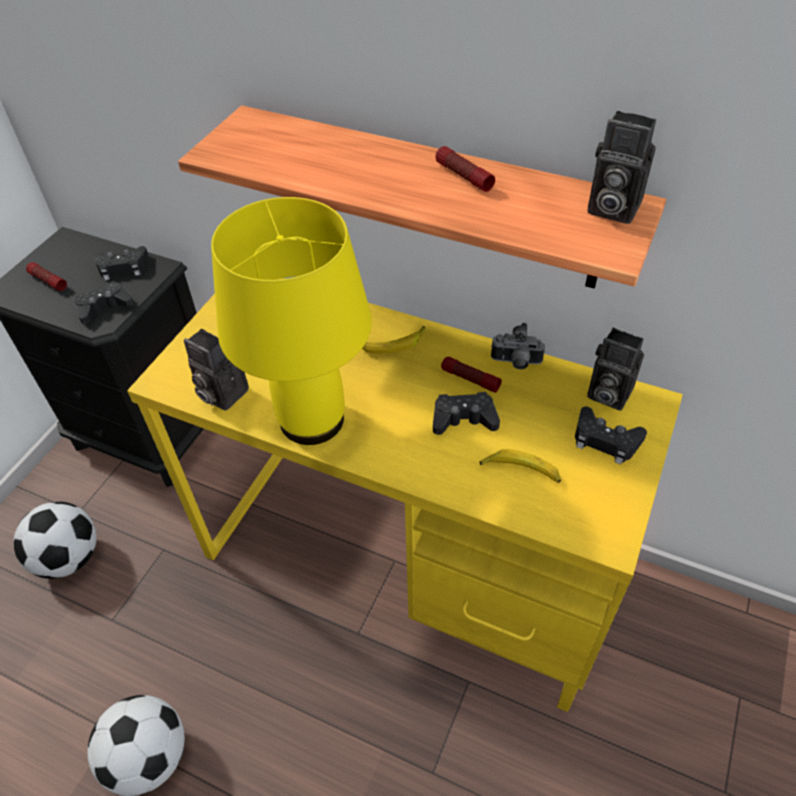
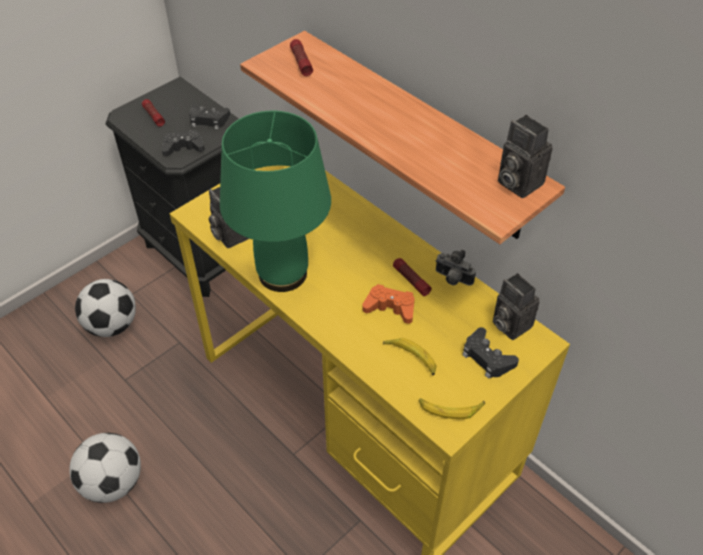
camera: 20 degrees right, 0 degrees up
yellow table lamp [211,197,372,445] -> green table lamp [220,111,331,292]
banana [362,326,425,353] -> banana moved to [419,398,485,419]
black game controller [433,392,500,435] -> orange game controller [362,284,415,324]
flashlight [436,146,495,192] -> flashlight moved to [290,39,313,76]

